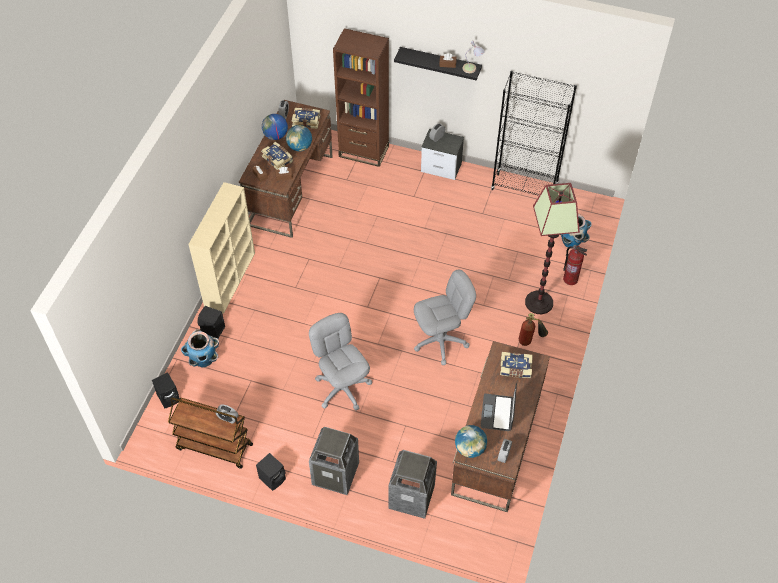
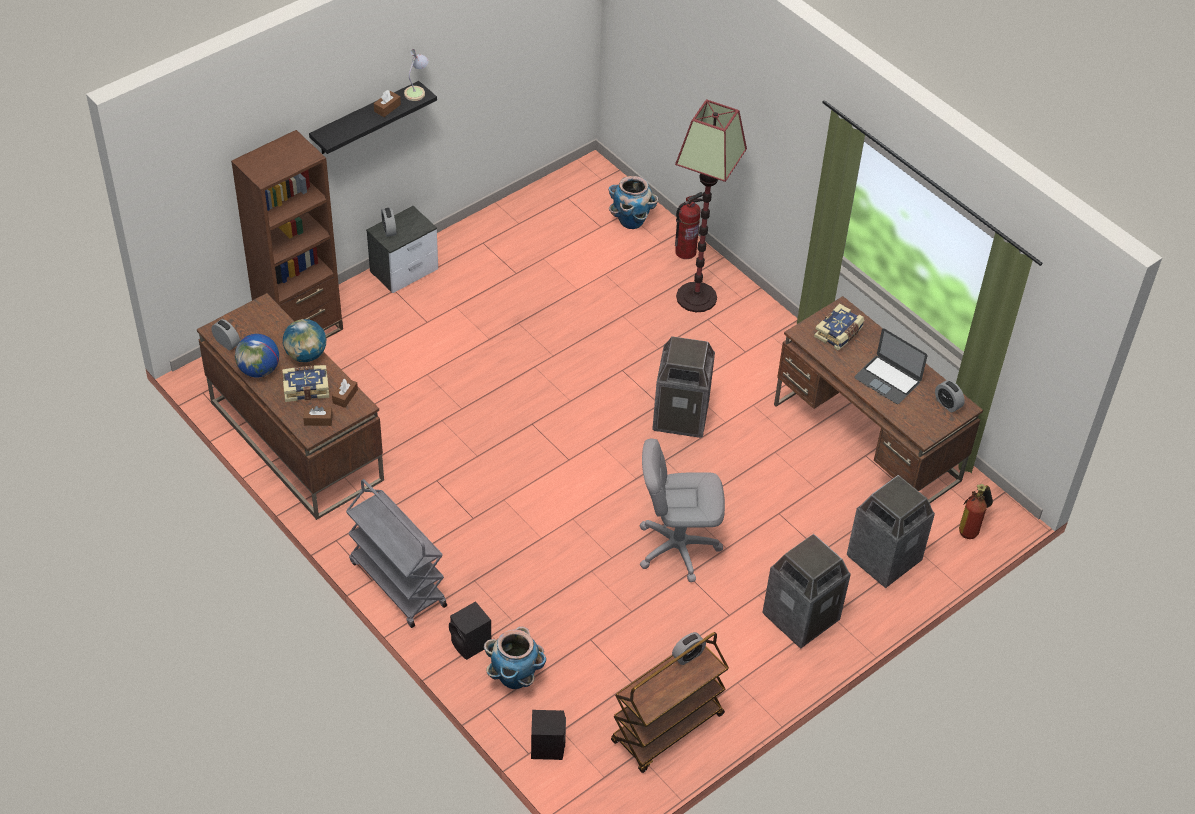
camera: 60 degrees left, 5 degrees down
beige bookcase [189,182,255,314] -> grey cart [346,479,447,628]
black speaker [256,453,286,491] -> none
book [292,108,320,129] -> none
grey office chair [414,270,476,365] -> trash can [652,336,715,438]
globe [455,425,487,458] -> none
black bookcase [491,71,577,196] -> none
fire extinguisher [519,313,548,346] -> fire extinguisher moved to [959,484,993,539]

